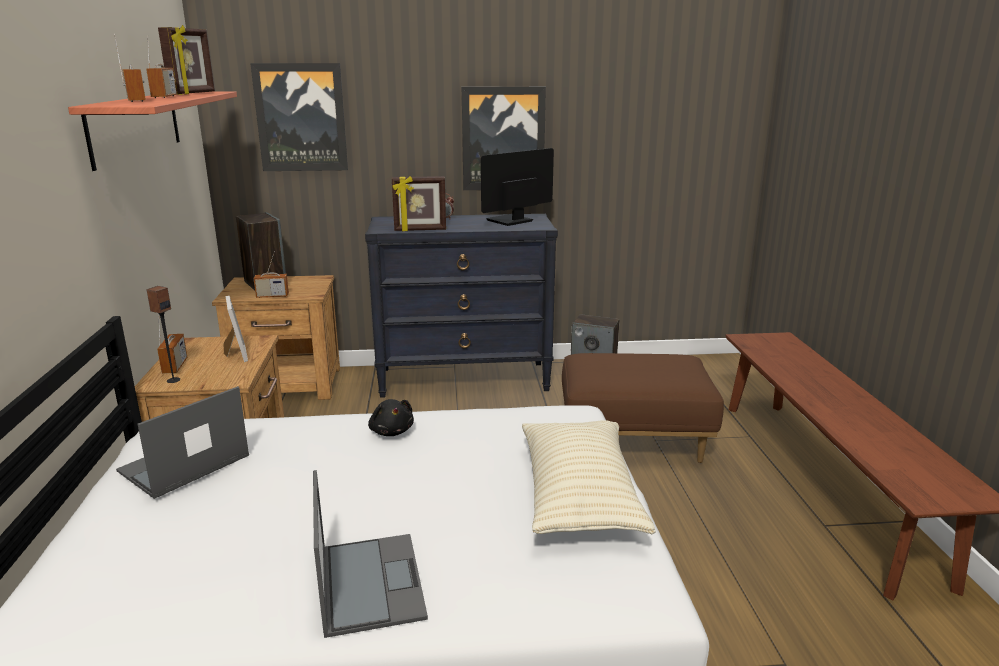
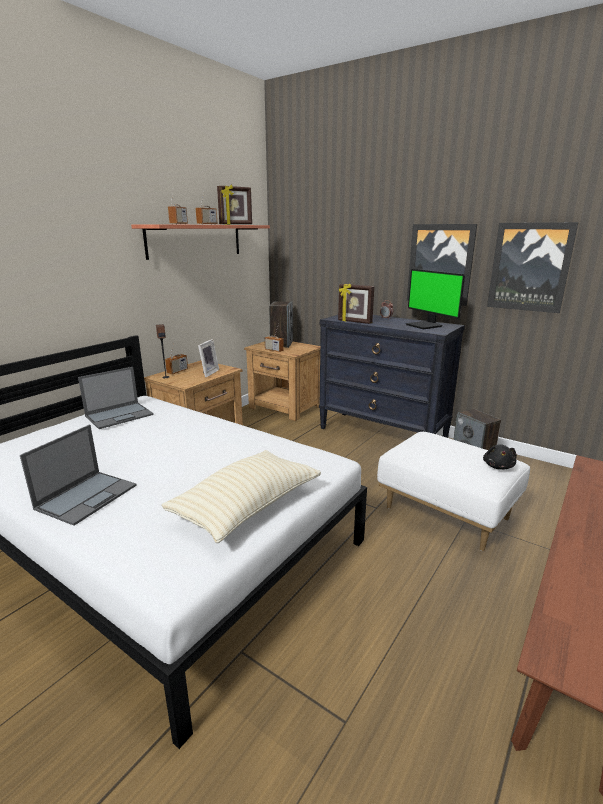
camera: 40 degrees right, 0 degrees up
laptop [116,386,249,499] -> laptop turned 150 degrees clockwise [78,367,154,429]
picture [250,63,348,171] -> picture moved to [487,222,578,313]
black plush toy [368,399,414,436] -> black plush toy moved to [483,444,517,470]
monitor [481,148,554,226] -> monitor turned 120 degrees counterclockwise [406,269,465,329]
brown ottoman [562,353,724,463] -> white ottoman [377,432,530,551]

